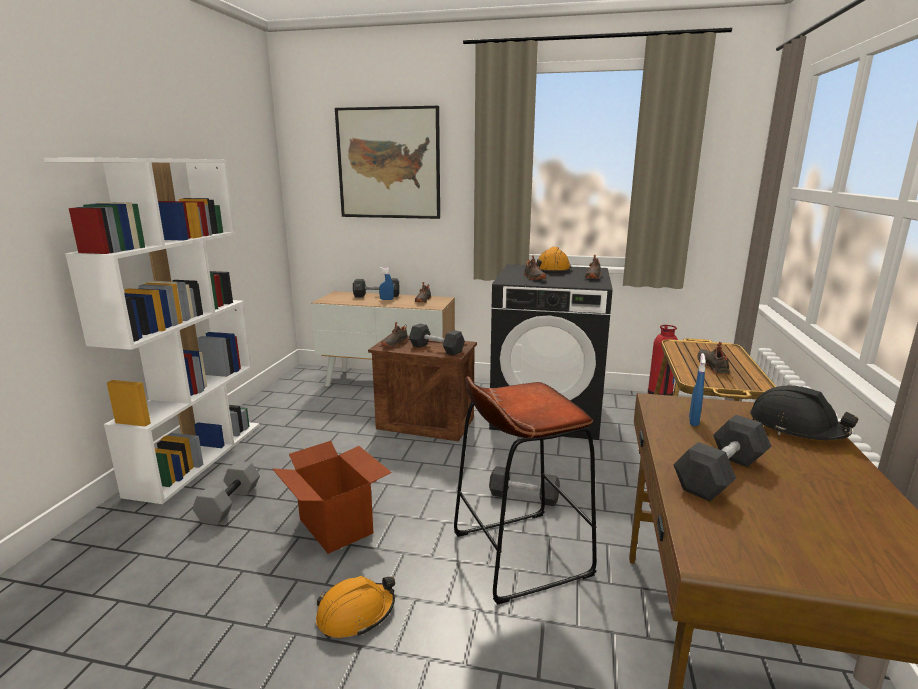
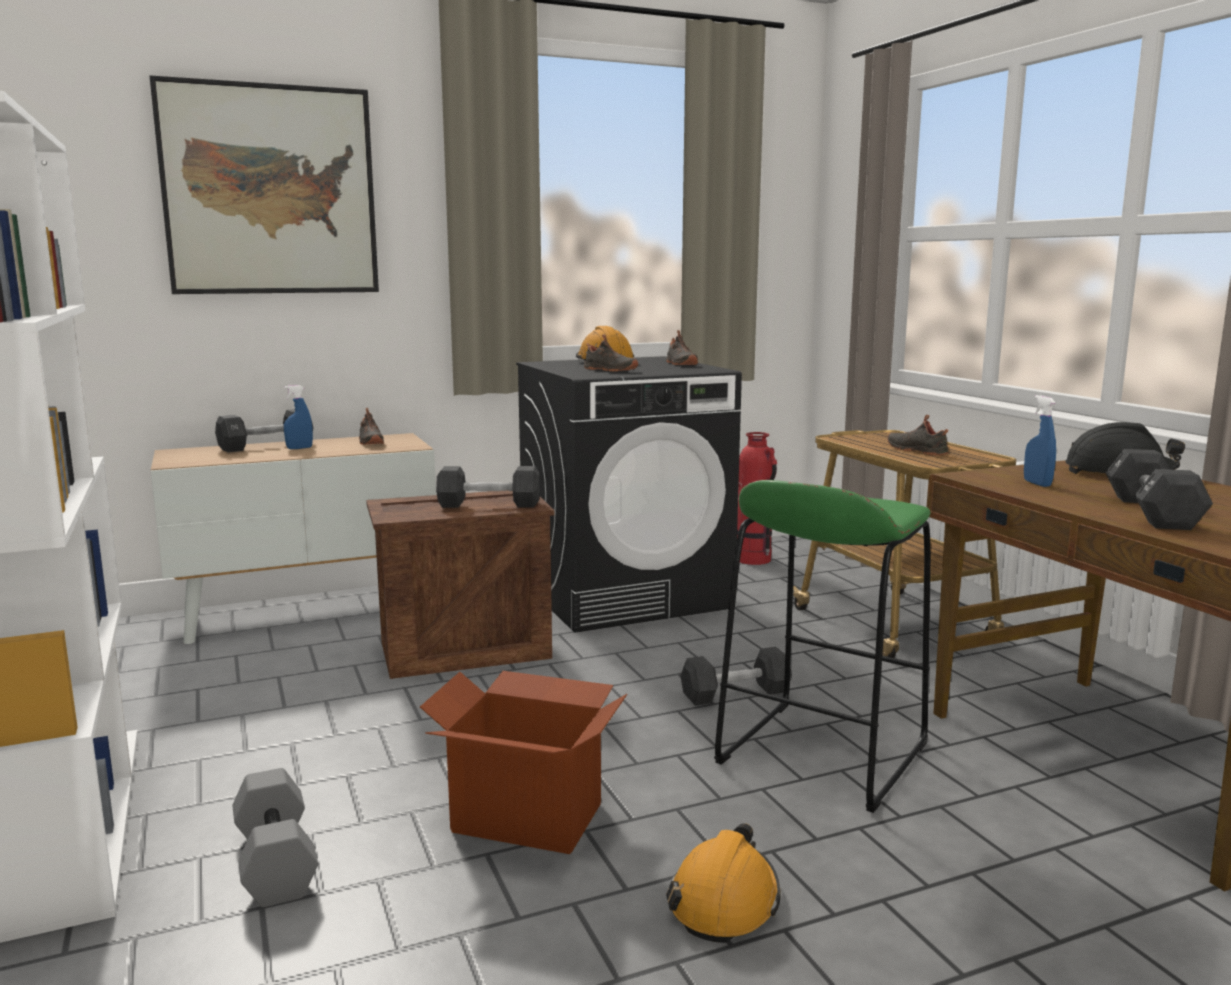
camera: 35 degrees left, 5 degrees down
black shoe [381,322,408,347] -> none
brown stool [454,376,597,605] -> green stool [714,480,931,813]

